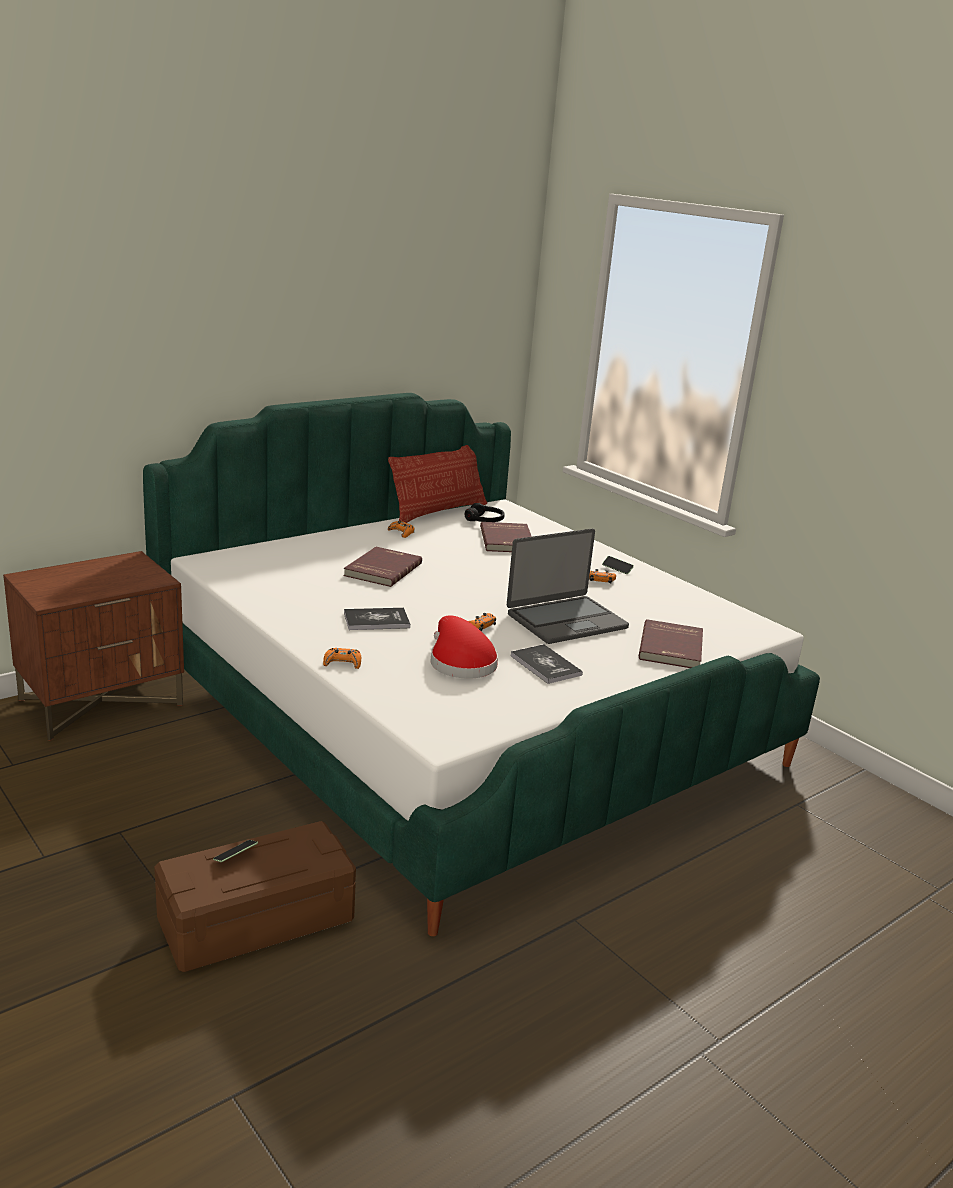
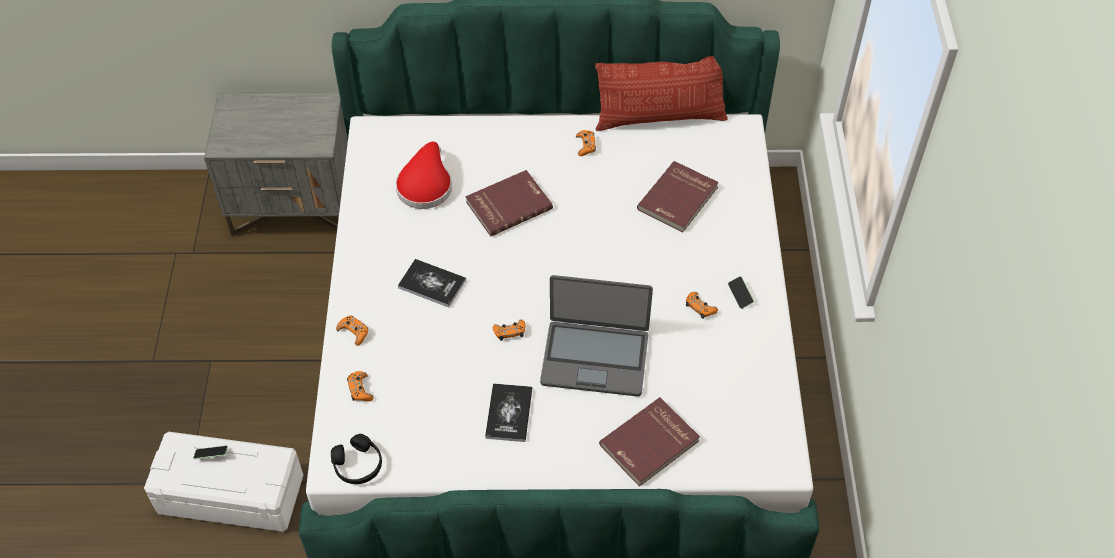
camera: 40 degrees right, 30 degrees up
brown nightstand [3,551,184,741] -> grey nightstand [204,92,348,237]
brown storage box [154,821,356,972] -> white storage box [144,432,303,532]
red hat [431,615,498,679] -> red hat moved to [396,142,452,209]
black headphones [465,503,505,522] -> black headphones moved to [331,434,382,484]
none -> orange game controller [347,371,374,401]

